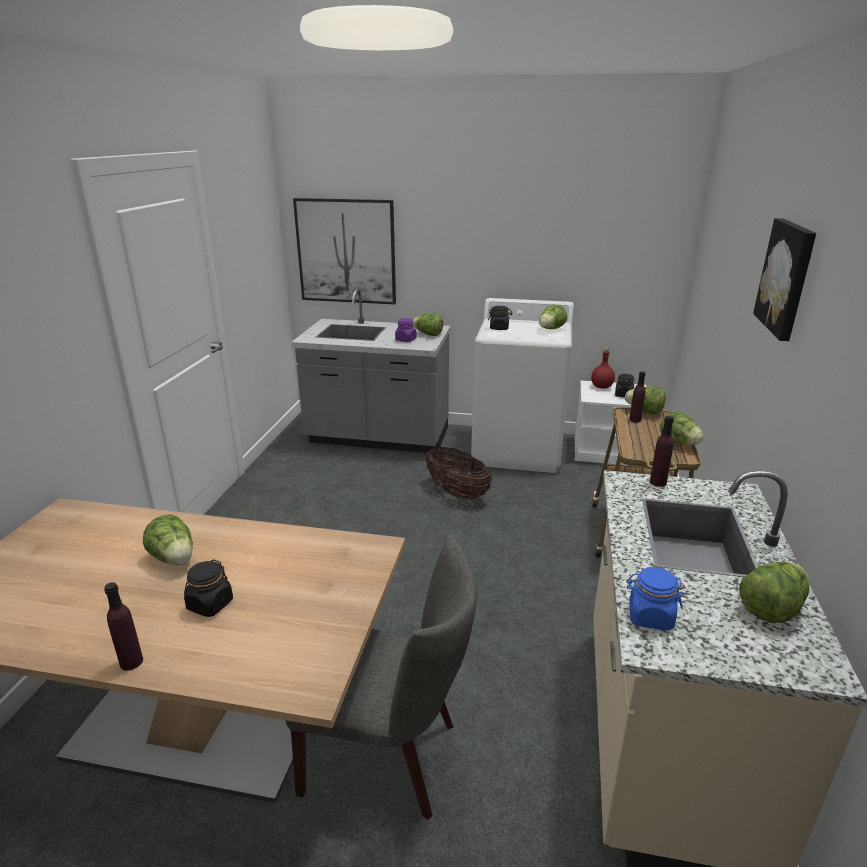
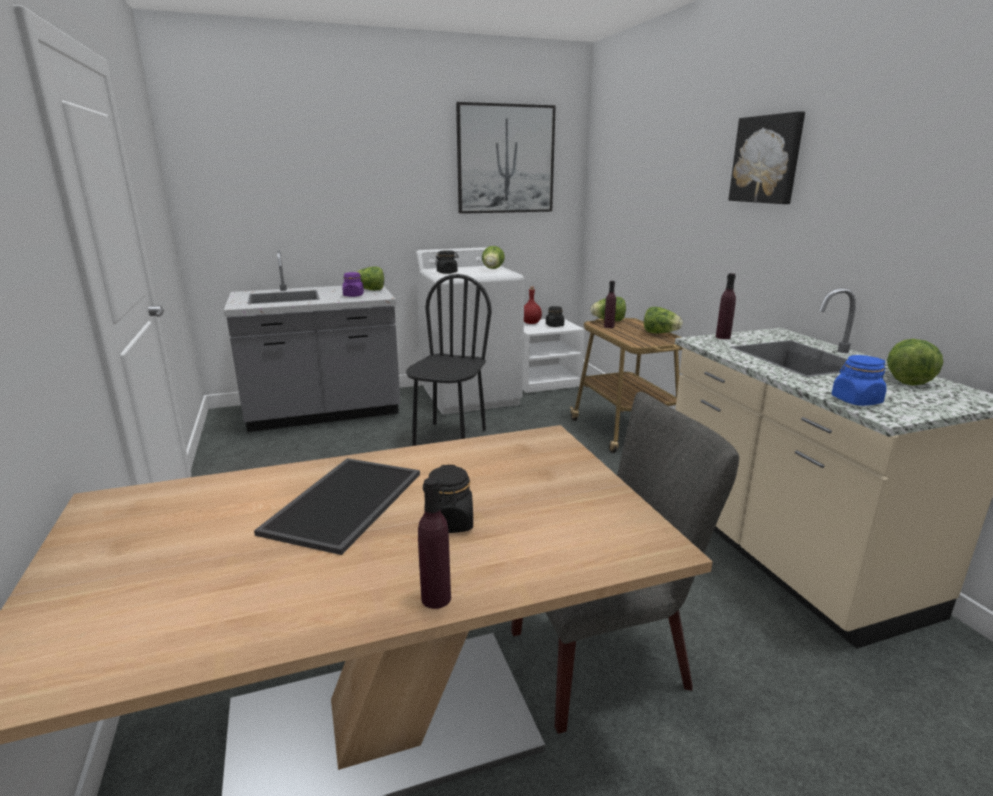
camera: 30 degrees left, 5 degrees down
lettuce [143,514,193,565] -> tray [254,458,420,555]
picture [293,198,396,304] -> picture moved to [456,102,556,214]
basket [426,447,492,500] -> black chair [406,274,492,446]

